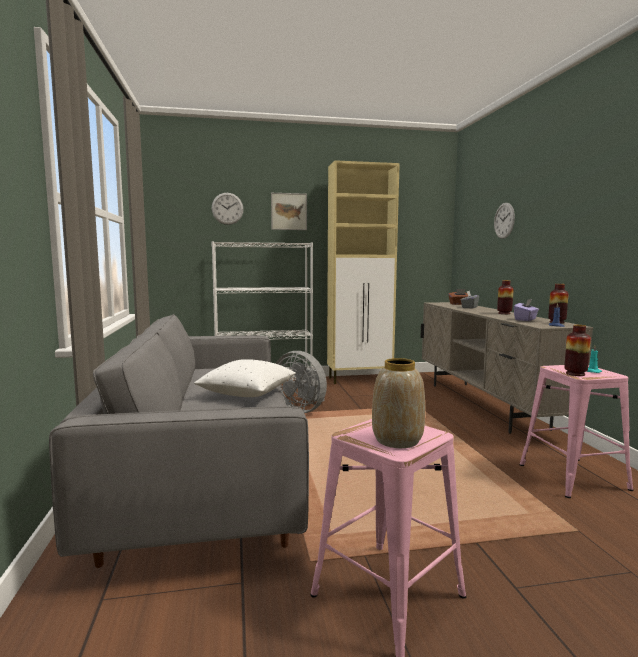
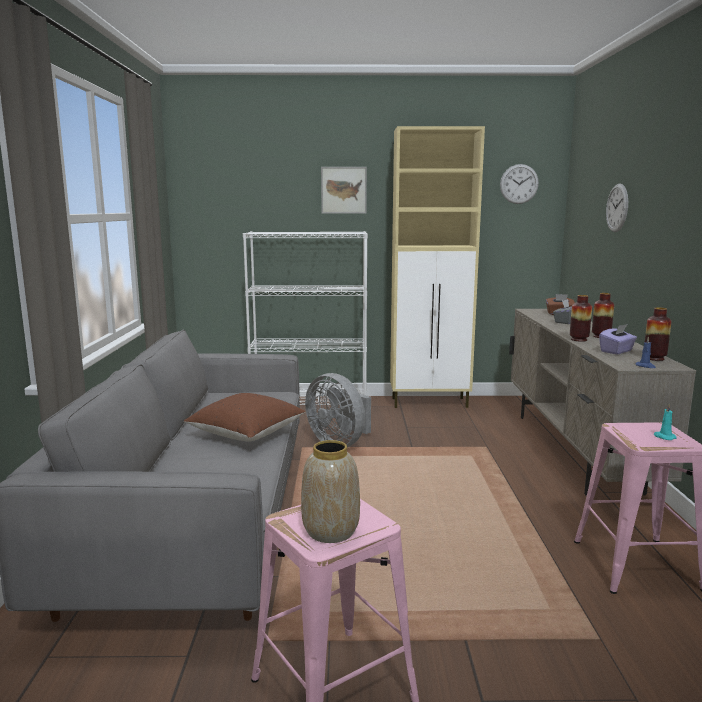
camera: 10 degrees right, 5 degrees up
white pillow [194,359,296,397] -> brown pillow [184,393,306,441]
wall clock [211,193,243,225] -> wall clock moved to [500,164,539,204]
vase [564,325,591,376] -> vase moved to [570,295,592,342]

